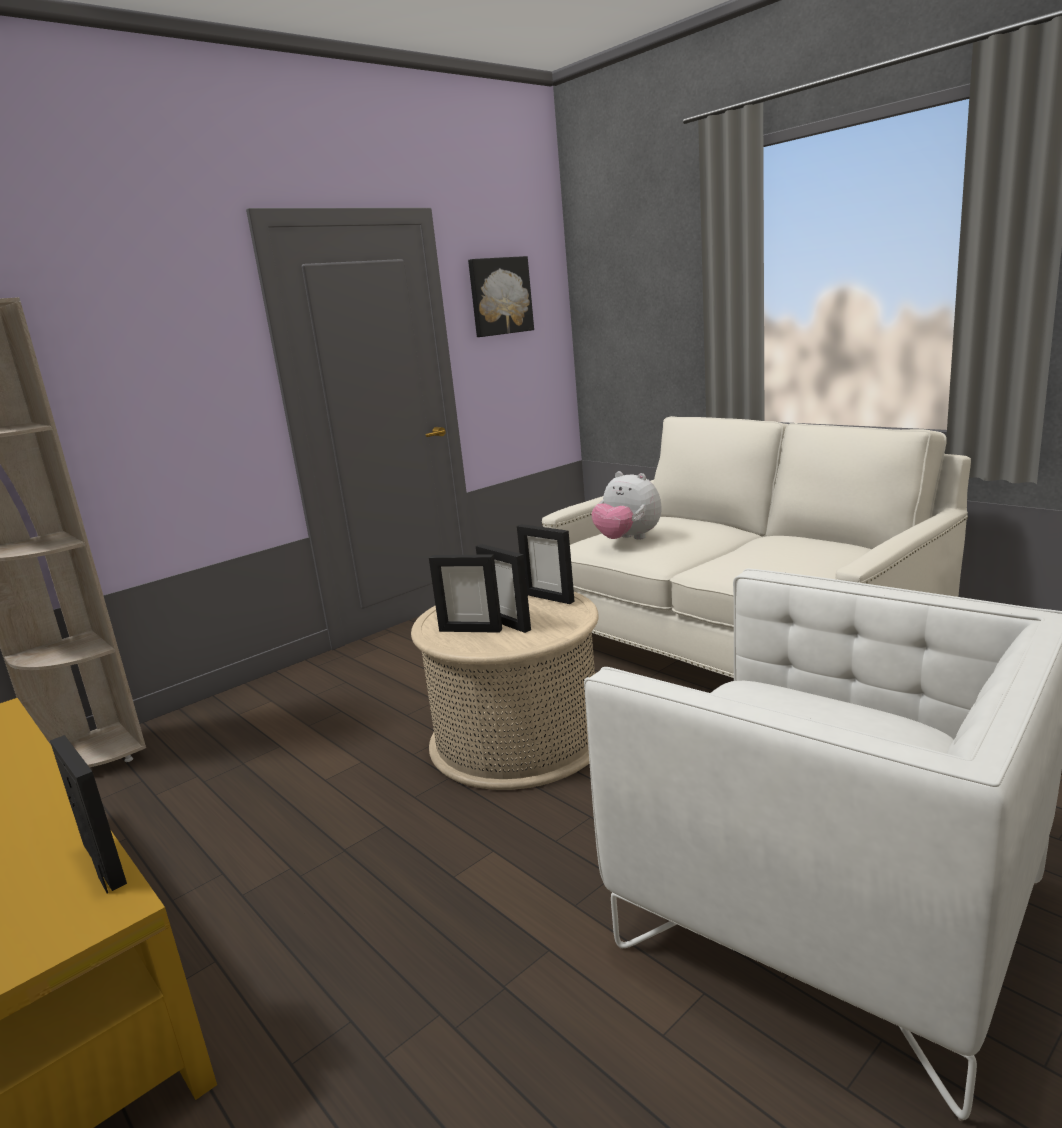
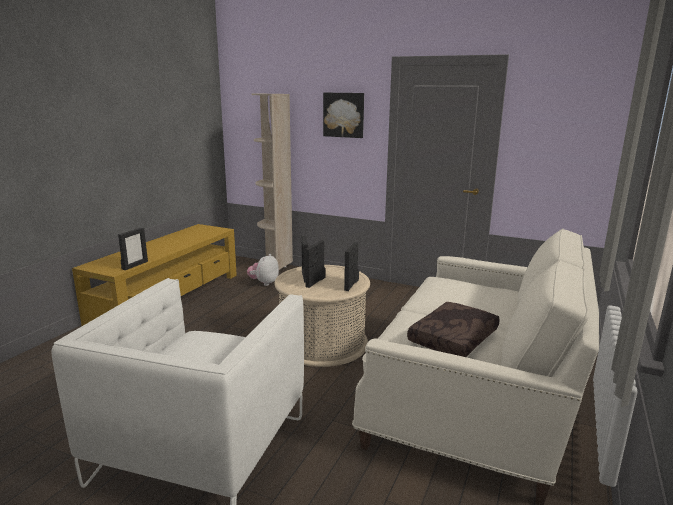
camera: 65 degrees right, 0 degrees up
picture [468,256,534,337] -> picture moved to [323,93,364,138]
plush toy [592,471,662,540] -> plush toy moved to [247,254,279,286]
none -> brown pillow [407,302,500,357]

